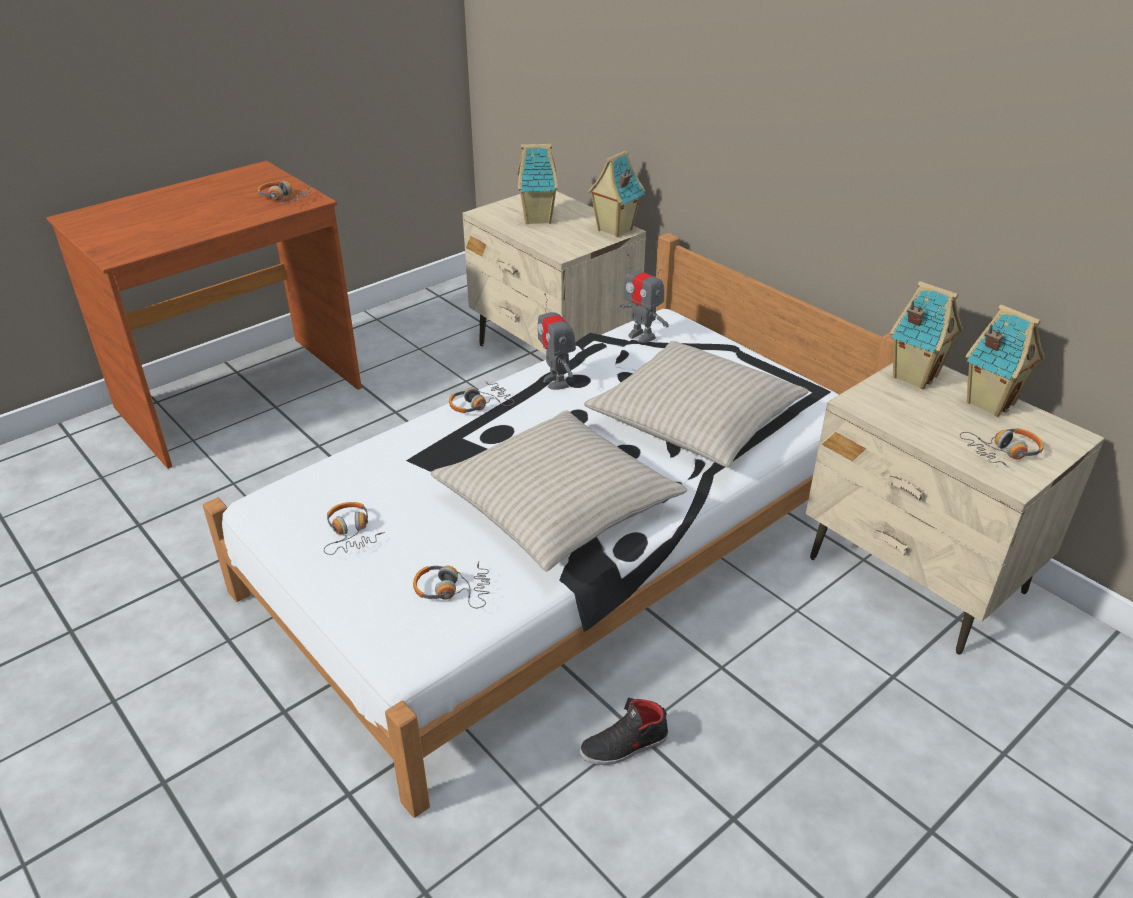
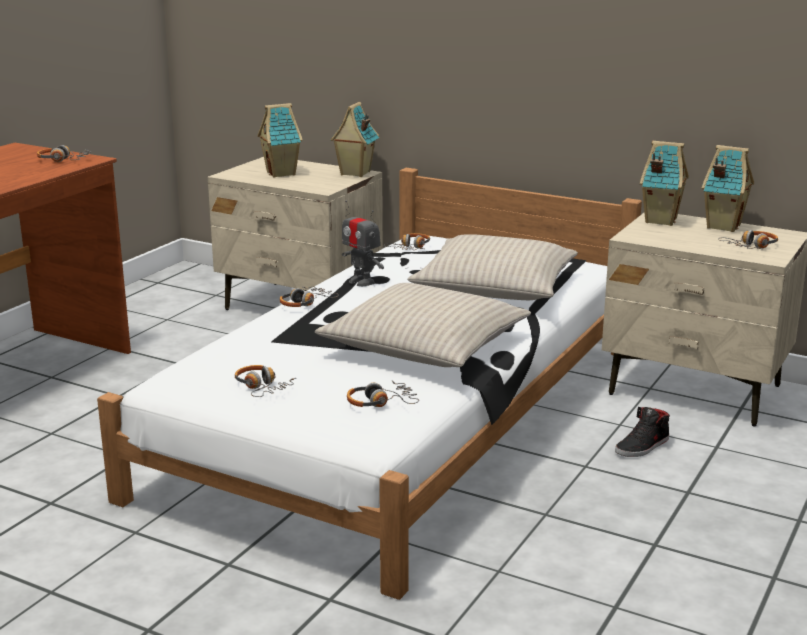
camera: 20 degrees left, 15 degrees down
black shoe [579,698,668,765] -> black shoe moved to [615,407,670,457]
toy robot [620,254,669,343] -> headphones [384,233,430,250]

